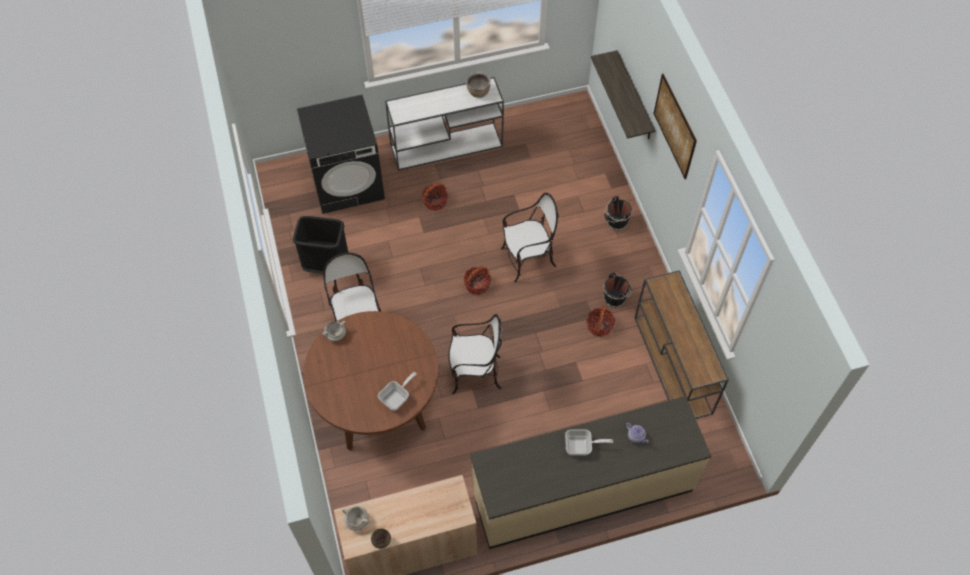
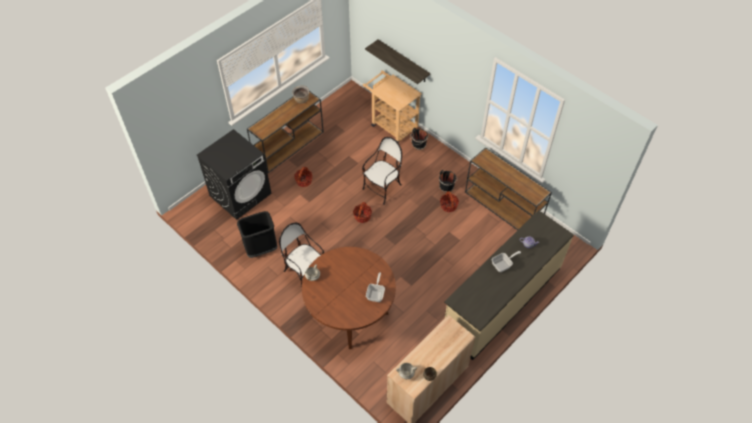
camera: 30 degrees left, 5 degrees down
white console table [385,77,504,171] -> brown console table [247,91,324,173]
chair [448,314,502,394] -> none
picture [653,74,697,179] -> none
none -> beige cart [363,70,422,142]

